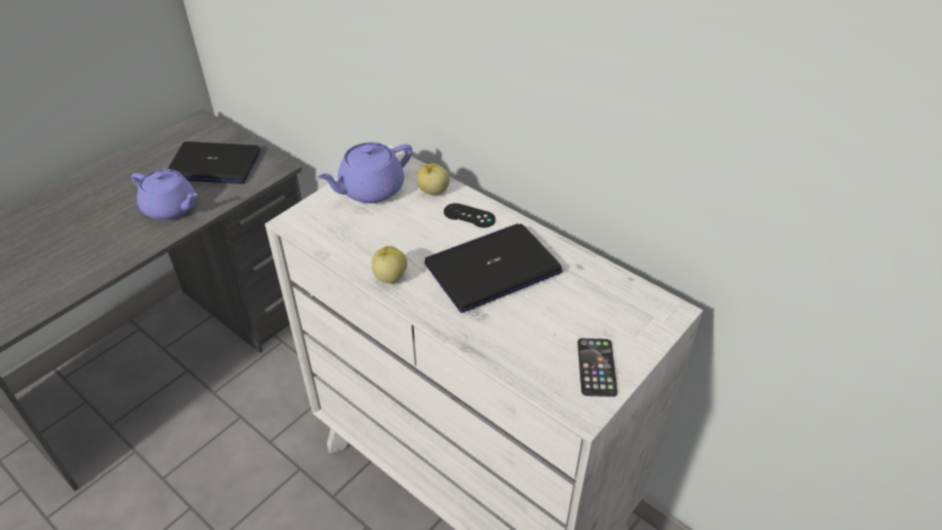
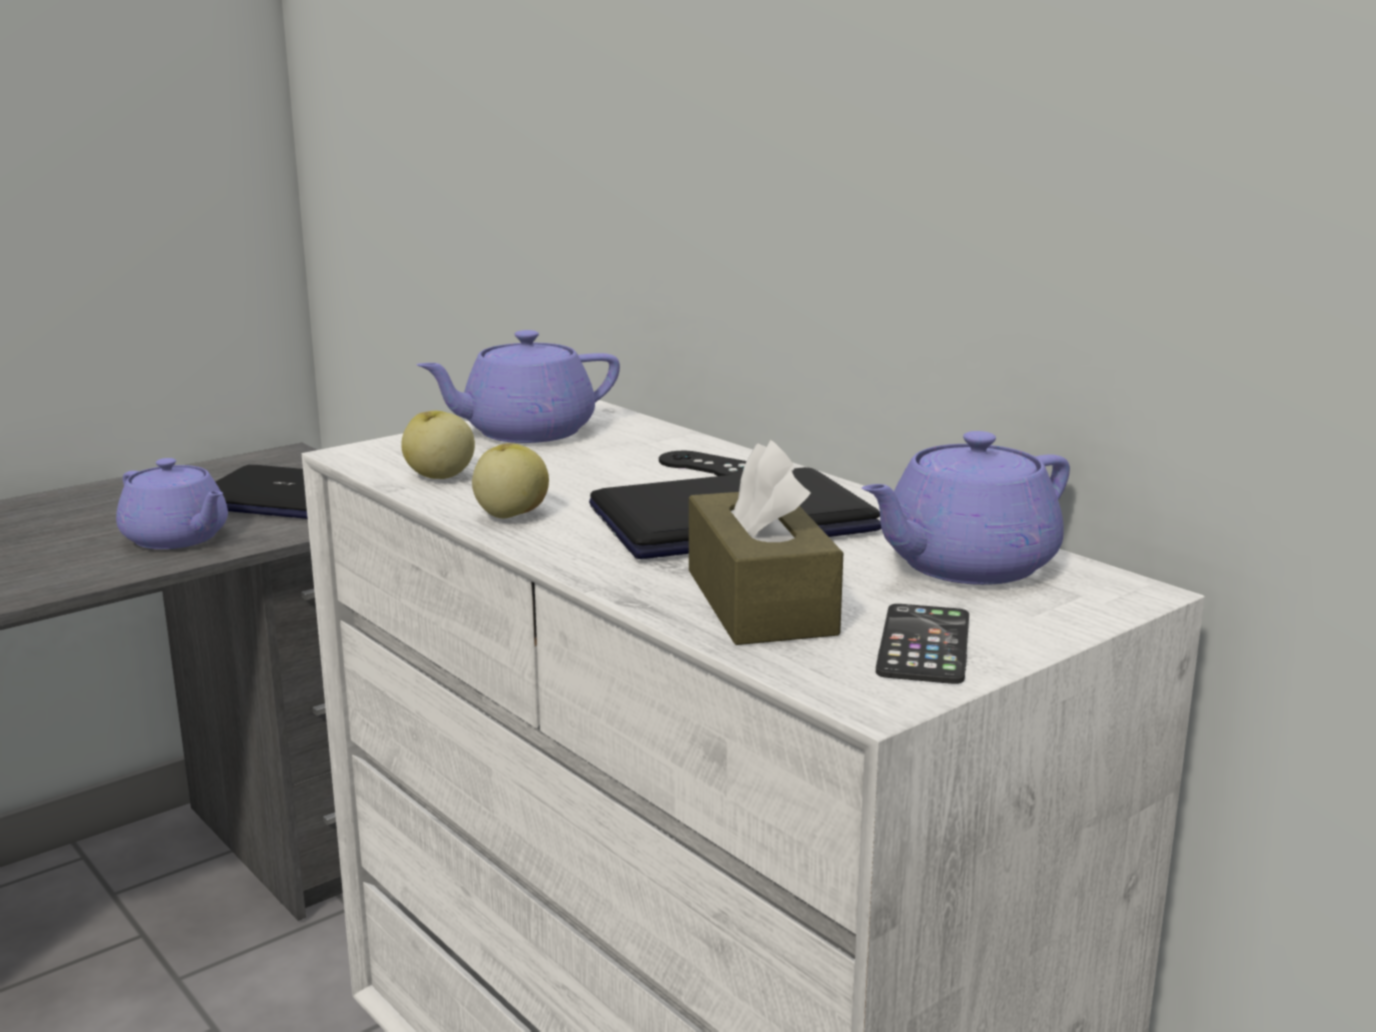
camera: 10 degrees right, 25 degrees down
apple [417,163,450,195] -> apple moved to [401,411,475,479]
none -> brown tissue box [689,440,843,645]
none -> purple teapot [862,431,1070,585]

